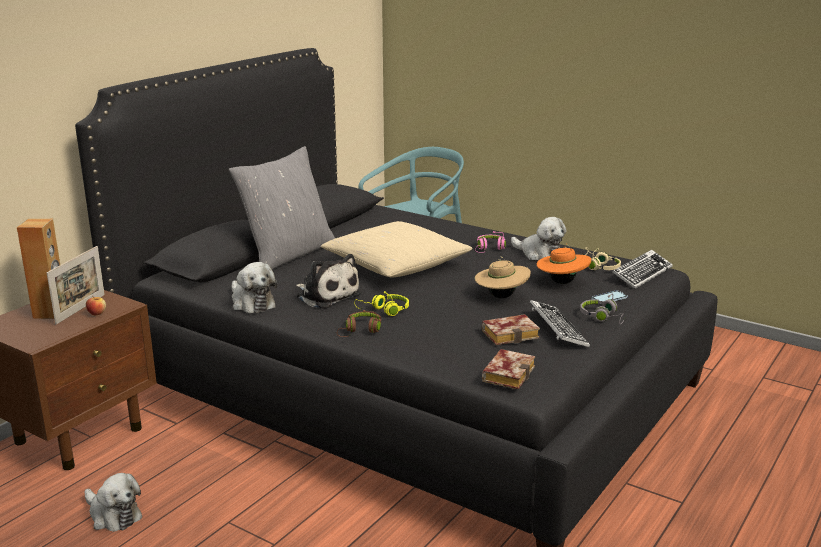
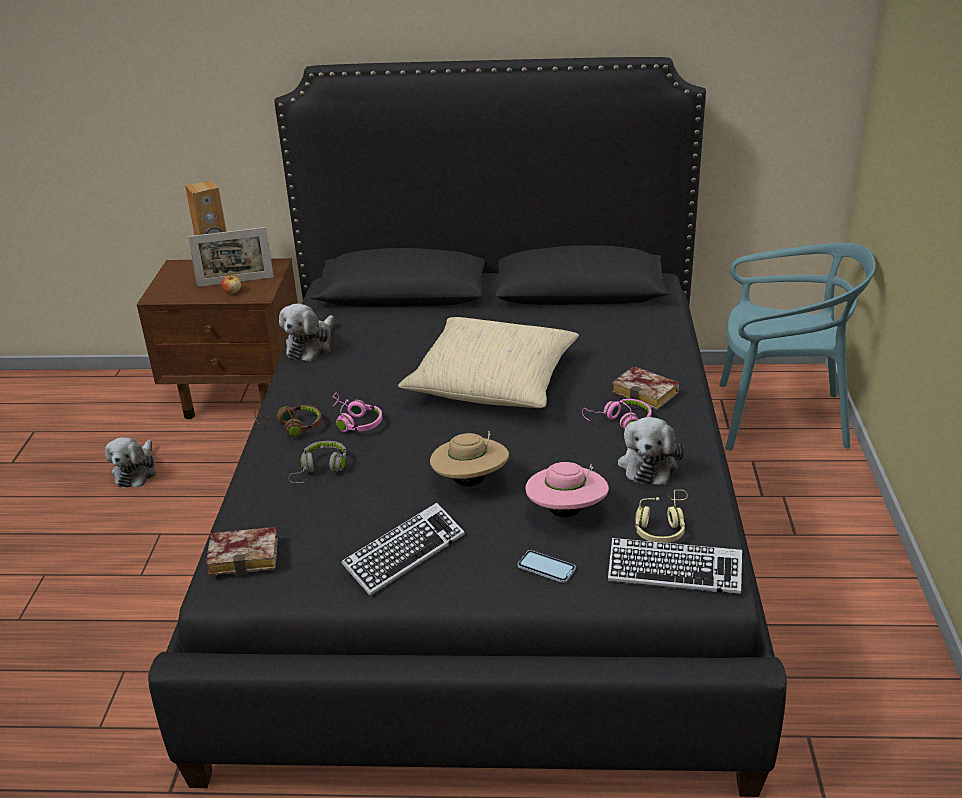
camera: 60 degrees right, 10 degrees up
grey pillow [229,146,335,270] -> none
plush toy [296,254,361,309] -> none
yellow headphones [354,291,409,316] -> pink headphones [330,392,382,432]
book [482,314,540,345] -> book moved to [612,366,679,410]
orange hat [536,244,591,284] -> pink hat [525,462,609,518]
grey headphones [580,293,625,325] -> grey headphones moved to [288,441,347,483]

